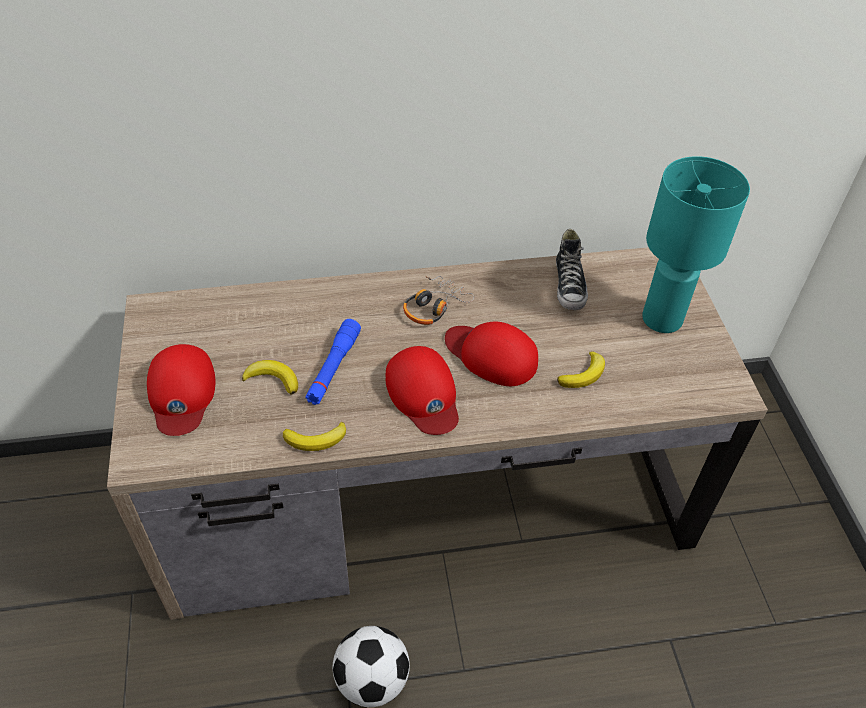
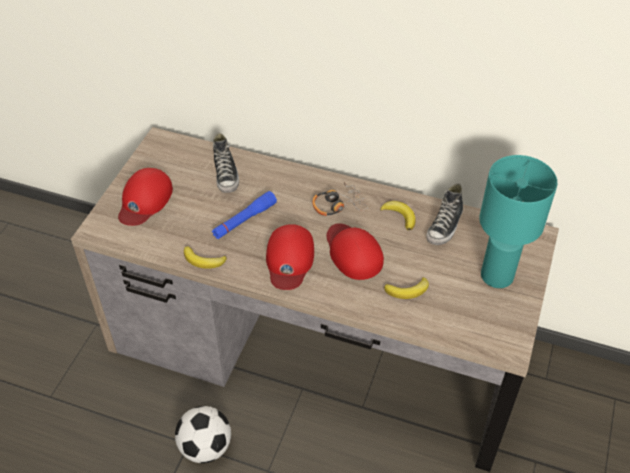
camera: 30 degrees right, 0 degrees up
banana [242,360,298,395] -> banana moved to [380,201,416,230]
none -> shoe [213,133,239,193]

